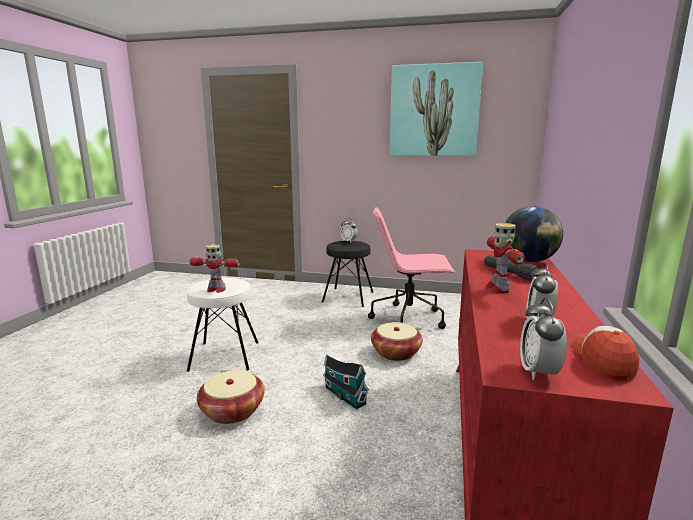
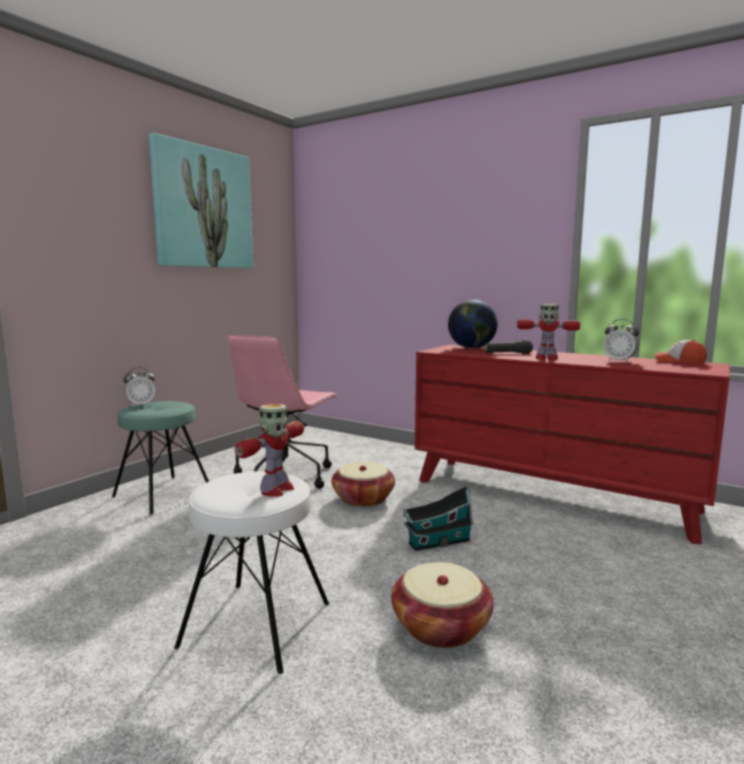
camera: 70 degrees left, 5 degrees down
black stool [322,241,374,307] -> turquoise stool [112,401,209,515]
alarm clock [520,298,567,380] -> none

